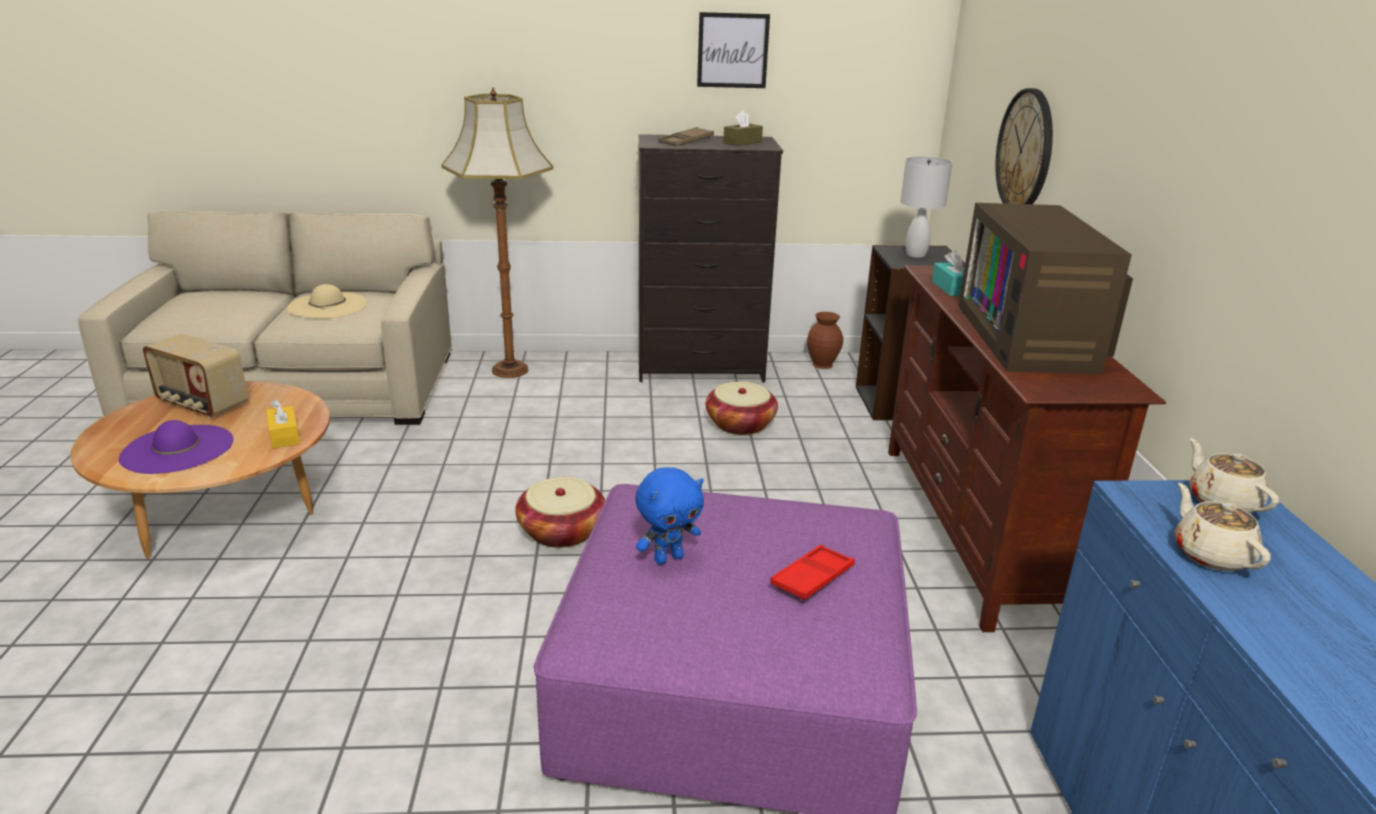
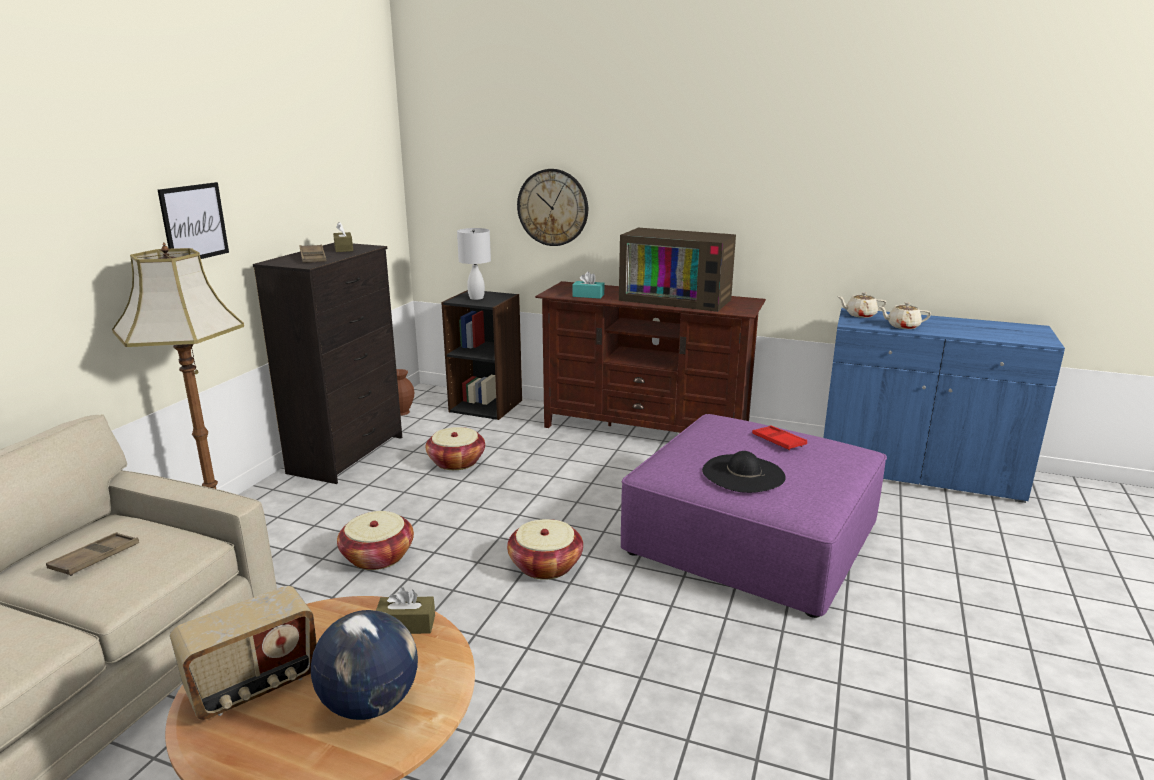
camera: 65 degrees left, 5 degrees down
purple hat [119,420,233,474] -> globe [311,610,418,720]
yellow tissue box [266,399,300,449] -> brown tissue box [376,587,435,634]
beige hat [287,284,368,319] -> brown tray [46,532,139,576]
blue plush toy [635,467,704,564] -> black hat [702,451,786,493]
picture [697,12,770,88] -> picture moved to [158,182,229,259]
none -> basket [337,511,414,570]

